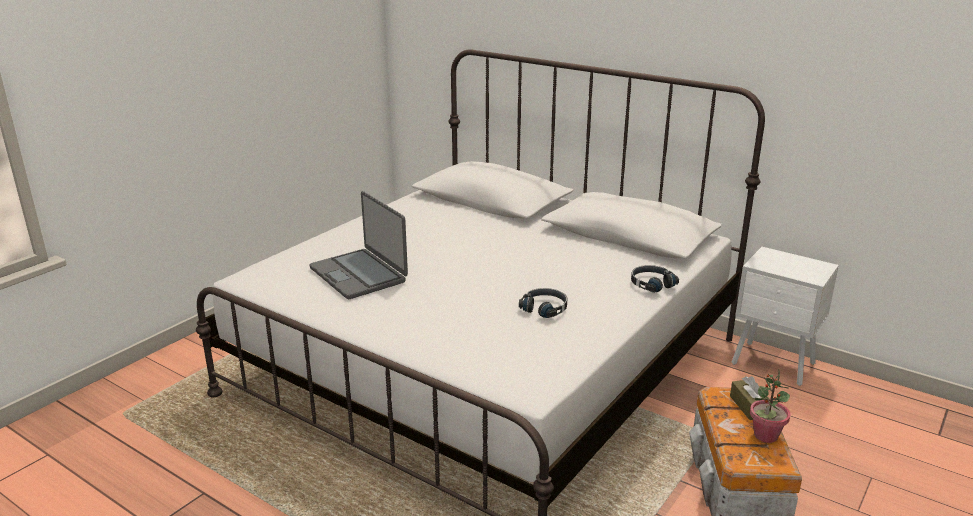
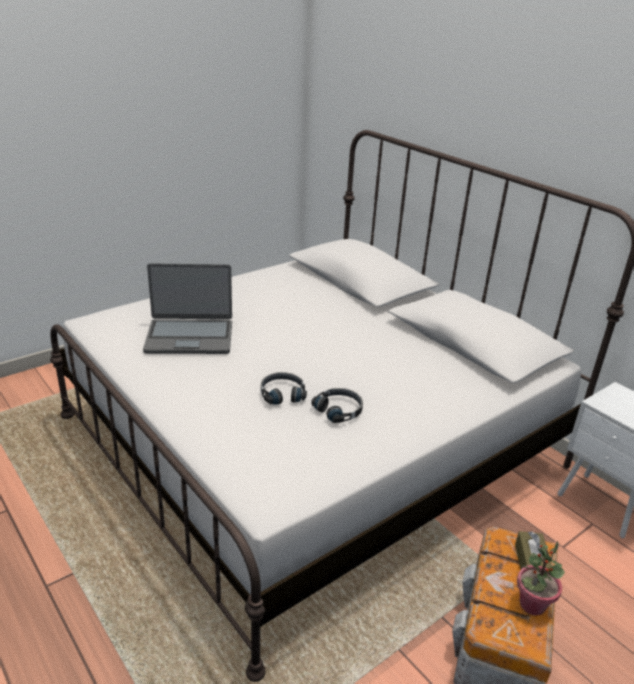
camera: 15 degrees right, 5 degrees up
laptop [309,191,408,299] -> laptop turned 75 degrees counterclockwise [143,263,232,354]
black headphones [631,265,679,292] -> black headphones moved to [261,372,307,405]

